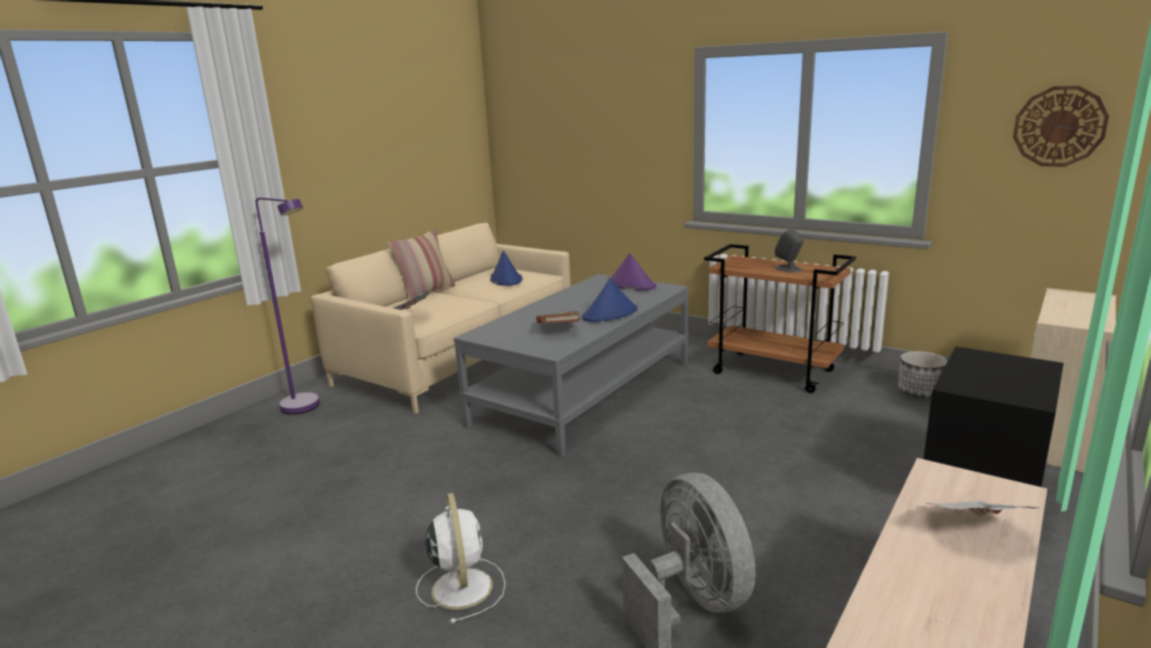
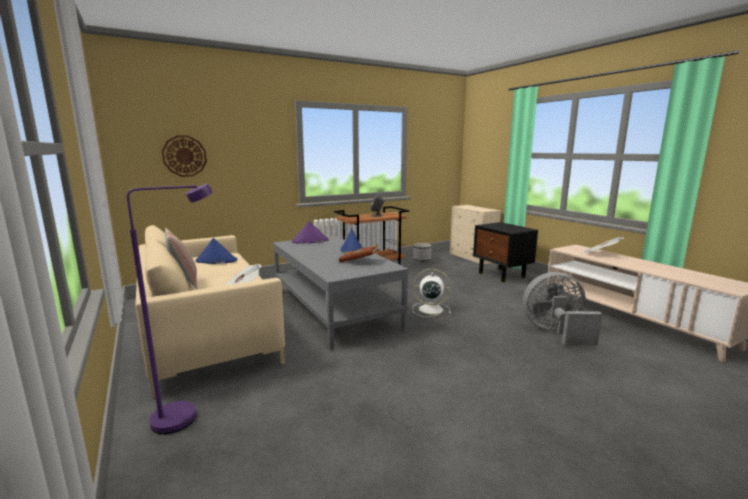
camera: 65 degrees left, 5 degrees down
white fan [416,493,506,624] -> white fan moved to [412,269,451,317]
wall clock [1013,86,1109,167] -> wall clock moved to [162,135,207,177]

